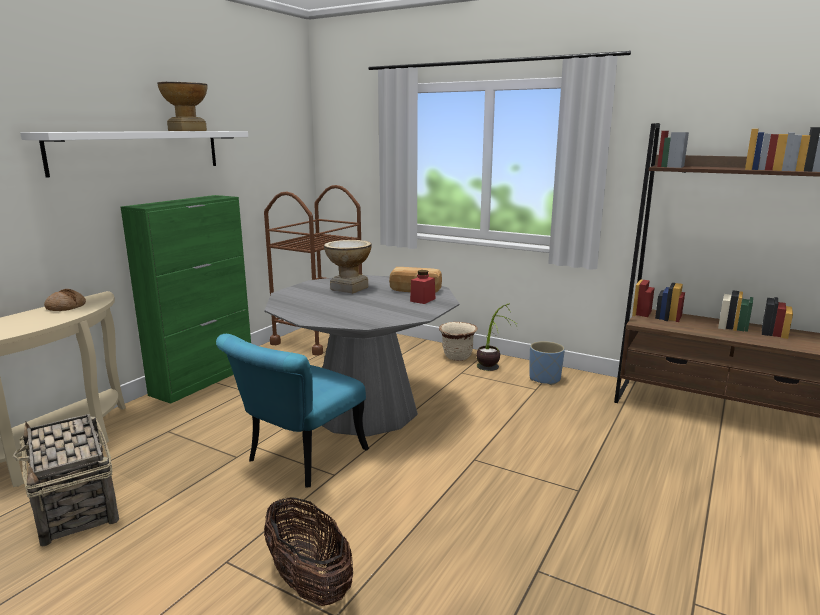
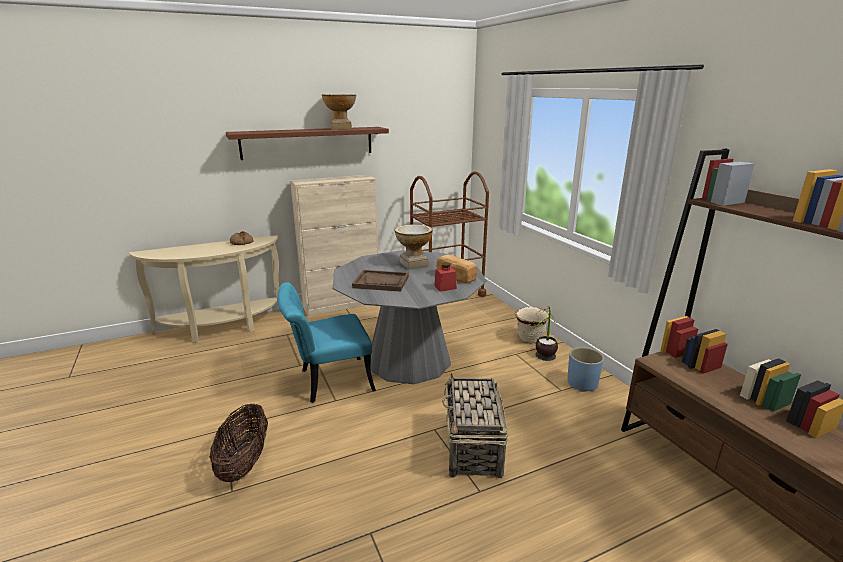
camera: 35 degrees right, 5 degrees up
basket [13,414,119,546] -> basket moved to [442,373,508,478]
white shelf [20,131,248,178] -> brown shelf [226,127,389,160]
green cabinet [120,195,251,404] -> beige cabinet [290,175,379,316]
none -> brown tray [352,270,409,292]

